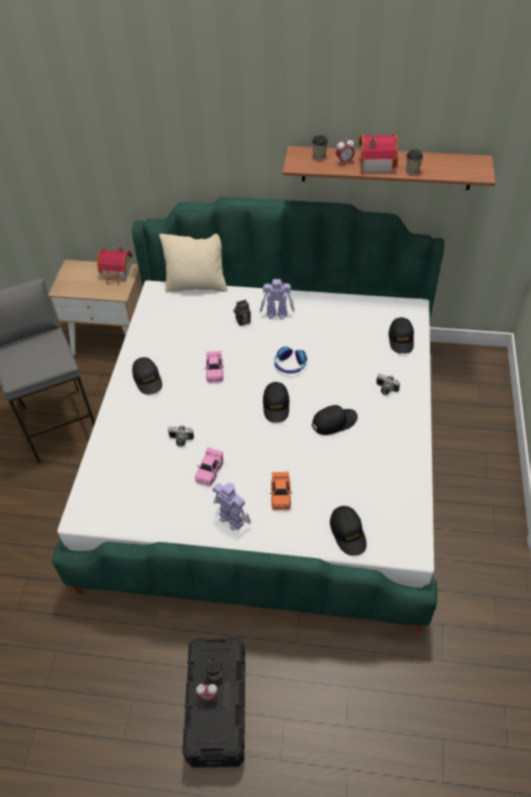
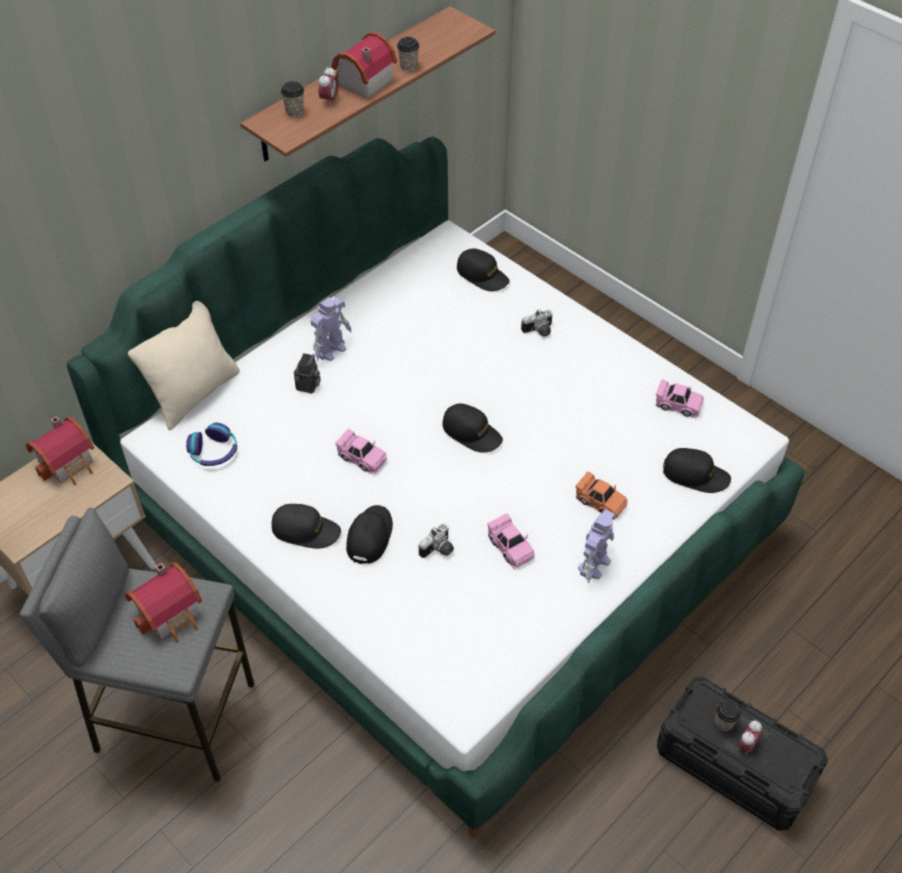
camera: 55 degrees left, 0 degrees up
toy robot [213,483,251,530] -> toy robot turned 135 degrees clockwise [578,509,616,583]
headphones [274,347,307,374] -> headphones moved to [186,423,238,466]
black cap [312,405,358,435] -> black cap moved to [346,505,393,564]
none -> toy house [125,562,202,643]
none -> pink toy car [656,379,704,418]

